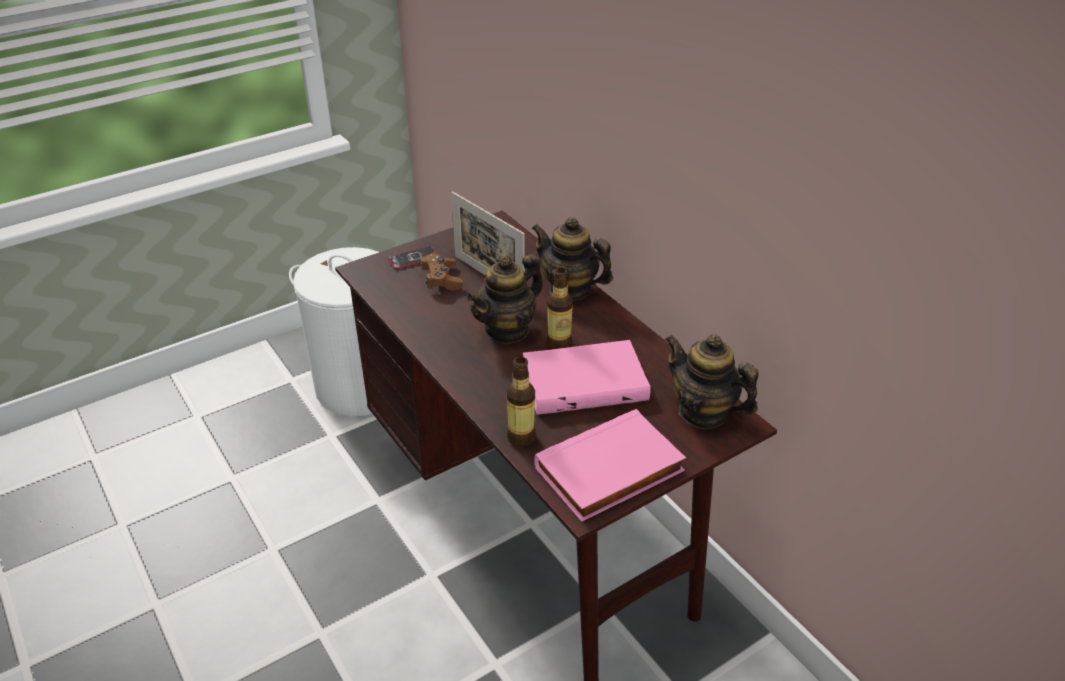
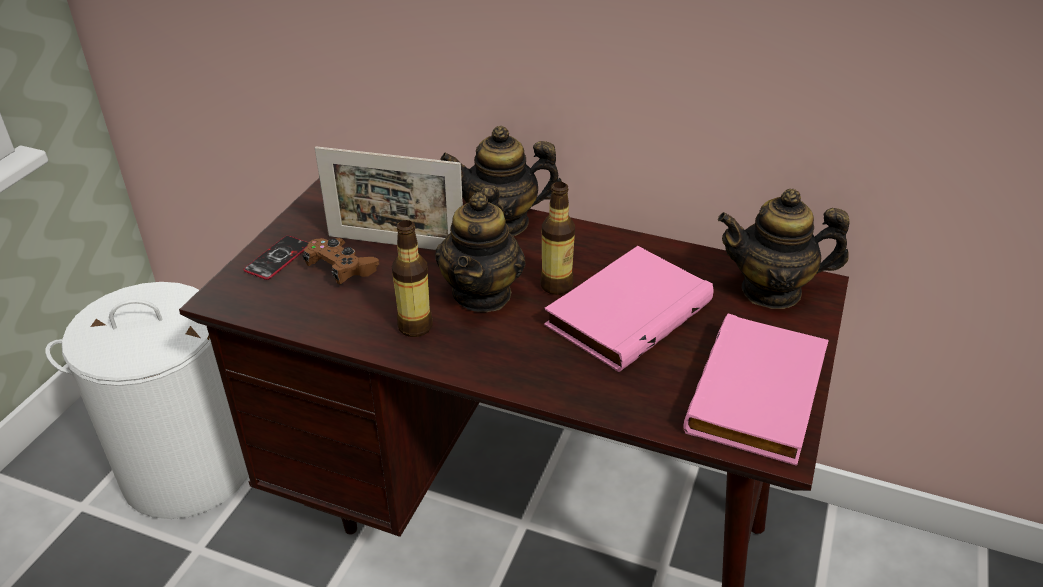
camera: 35 degrees left, 0 degrees up
bottle [507,357,536,447] -> bottle moved to [392,220,432,337]

